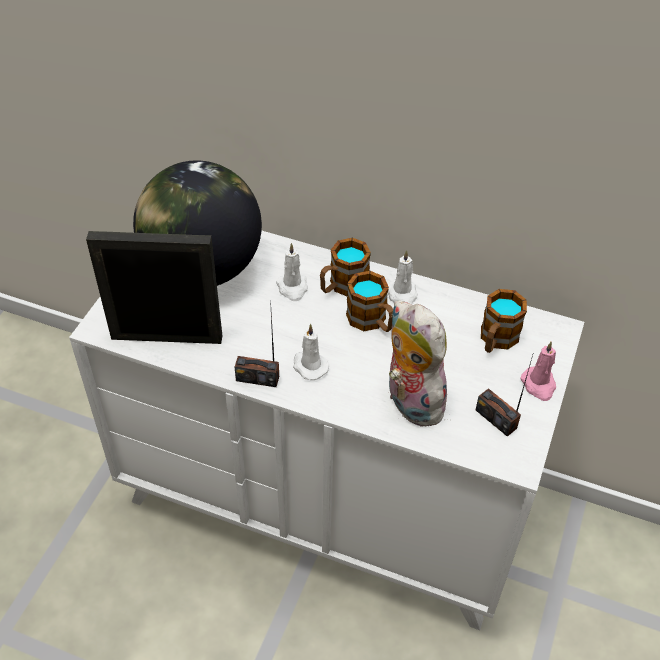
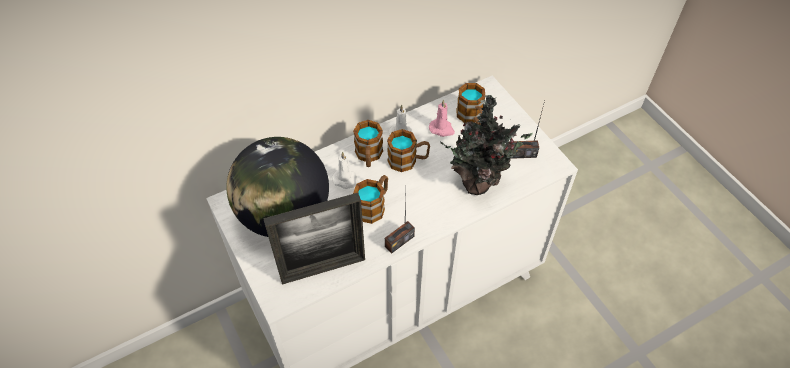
camera: 50 degrees left, 5 degrees up
picture frame [86,231,222,344] -> picture frame turned 150 degrees counterclockwise [263,193,365,285]
white candle [293,324,329,380] -> none
plush toy [389,300,450,427] -> potted plant [440,95,533,195]
pink candle [520,342,556,401] -> pink candle moved to [429,99,455,137]
none -> mug [353,175,388,224]

